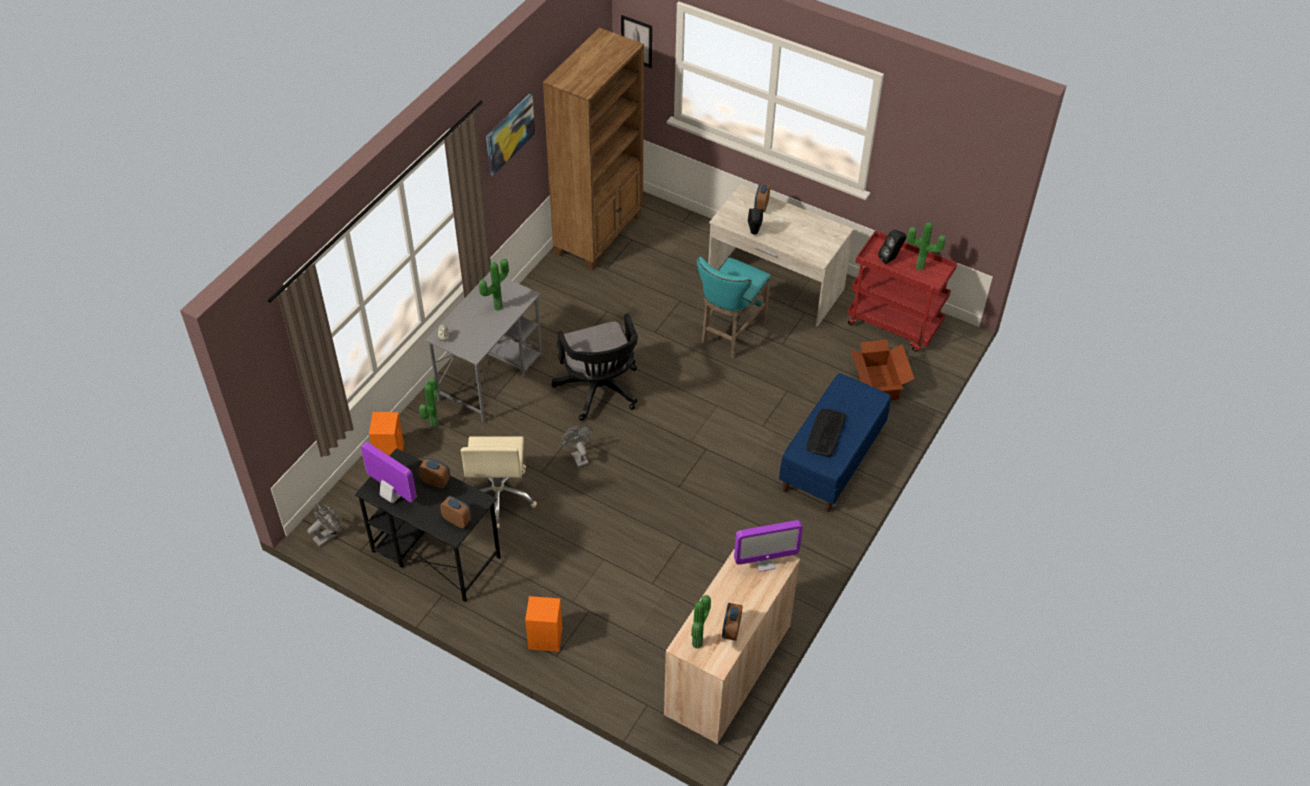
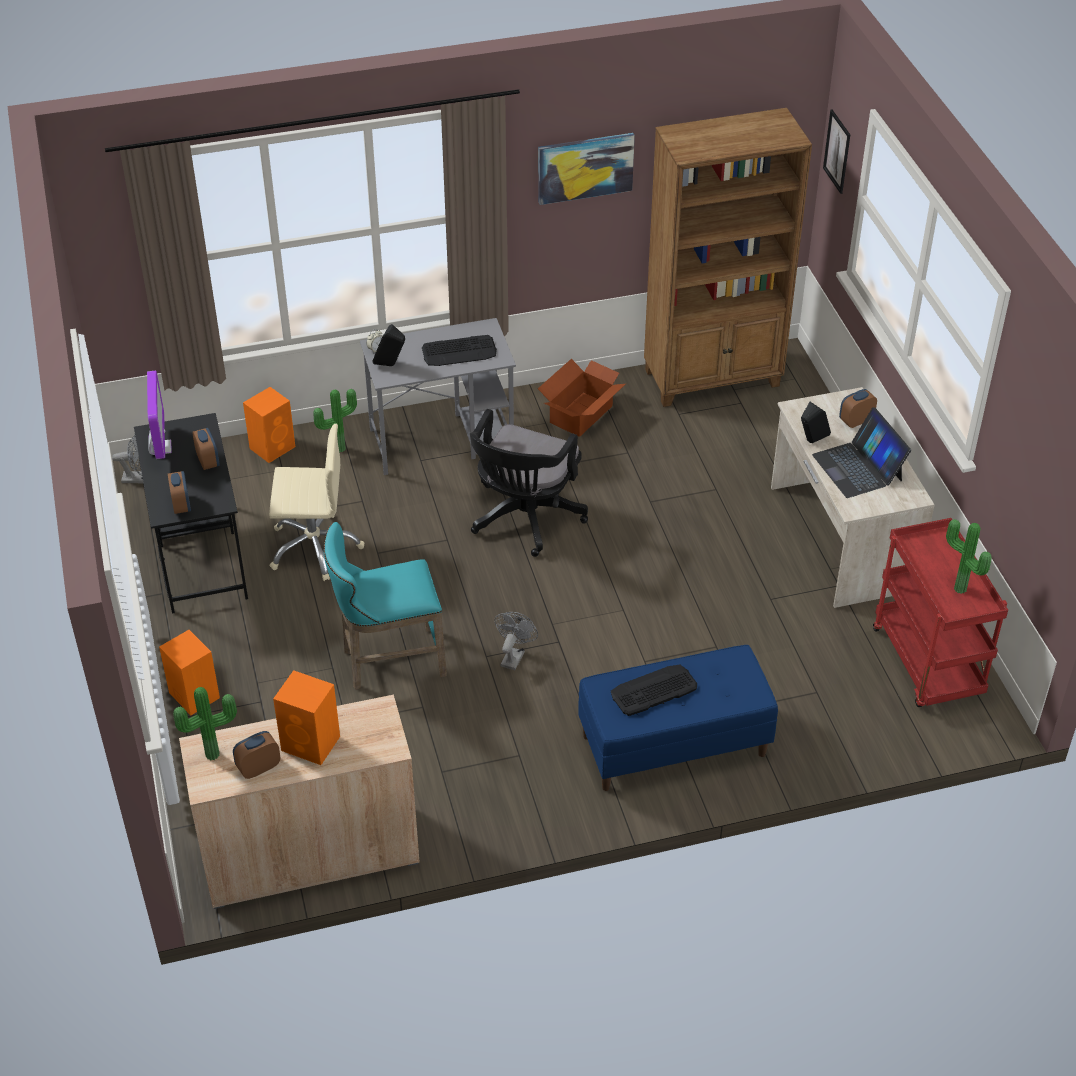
camera: 45 degrees right, 5 degrees down
beige office chair [461,436,537,528] -> beige office chair turned 135 degrees counterclockwise [269,424,364,581]
potted plant [479,259,509,311] -> keyboard [422,335,497,366]
grey fan [560,426,592,468] -> grey fan moved to [494,612,538,670]
turquoise stool [697,257,771,358] -> turquoise stool moved to [324,522,447,690]
monitor [734,520,803,572] -> none
cardboard box [851,340,915,400] -> cardboard box moved to [538,359,626,437]
black speaker [878,230,907,264] -> black speaker moved to [372,324,405,366]
none -> orange speaker [273,670,340,765]
none -> laptop [812,407,911,498]

